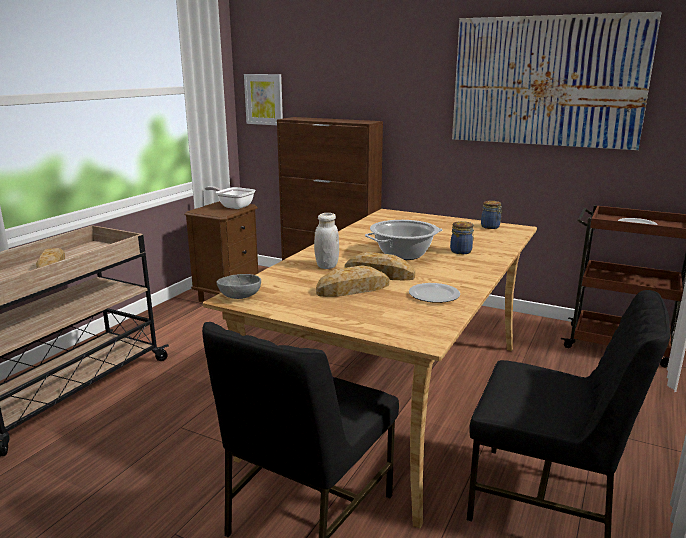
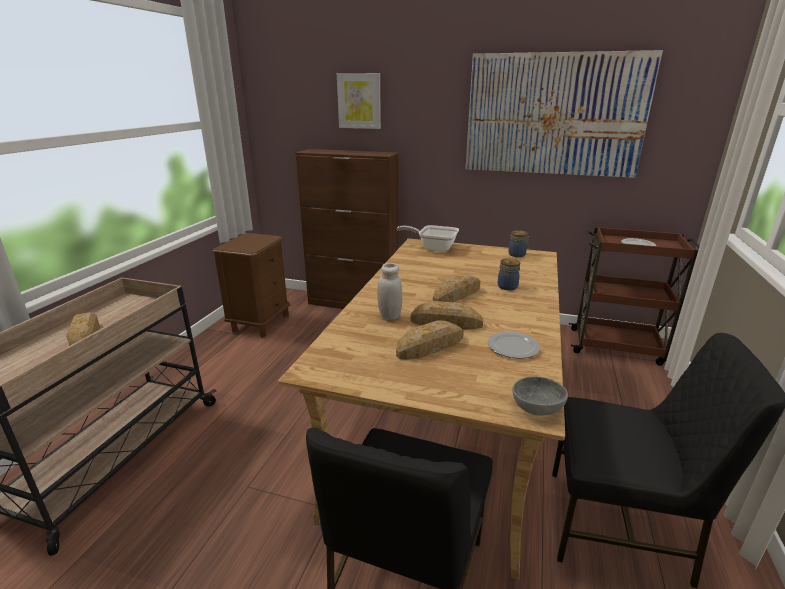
camera: 10 degrees left, 5 degrees up
frying pan [205,186,255,209] -> frying pan moved to [397,225,459,252]
grey bowl [217,274,261,299] -> grey bowl moved to [512,376,568,416]
picture [244,74,283,125] -> picture moved to [337,73,381,129]
cooking pot [365,220,442,260] -> bread [433,273,480,302]

